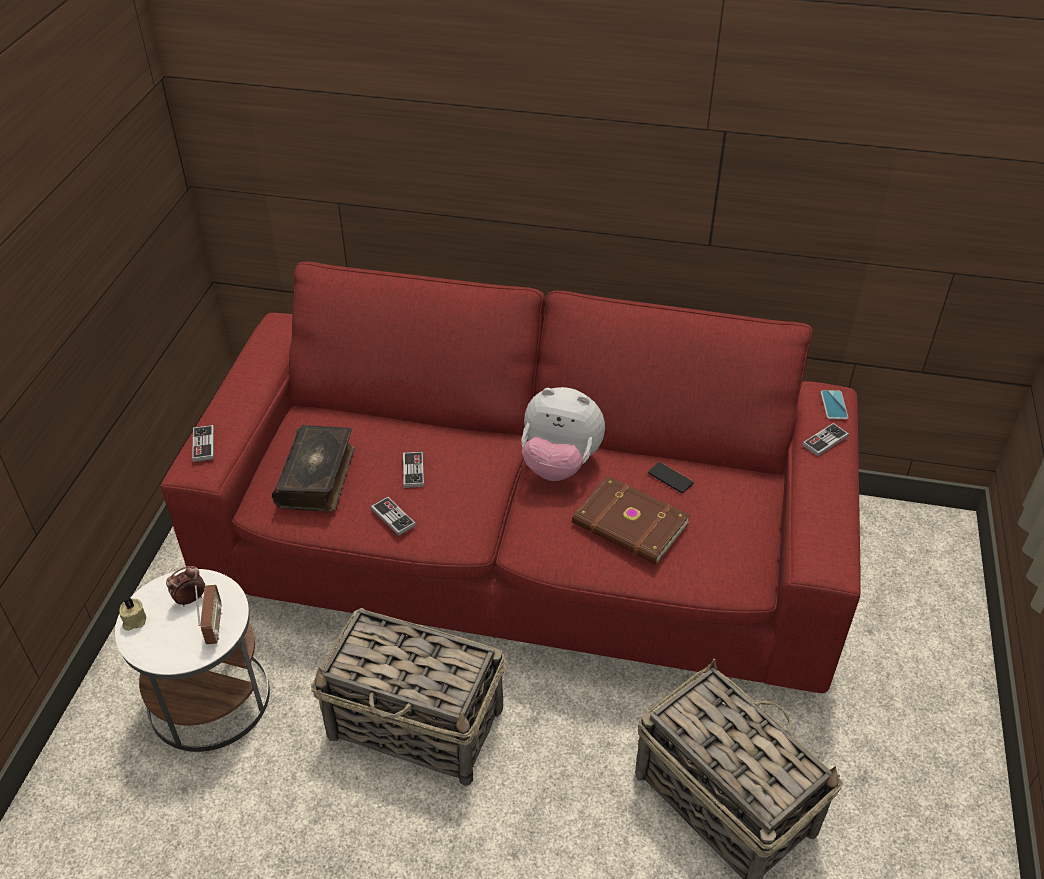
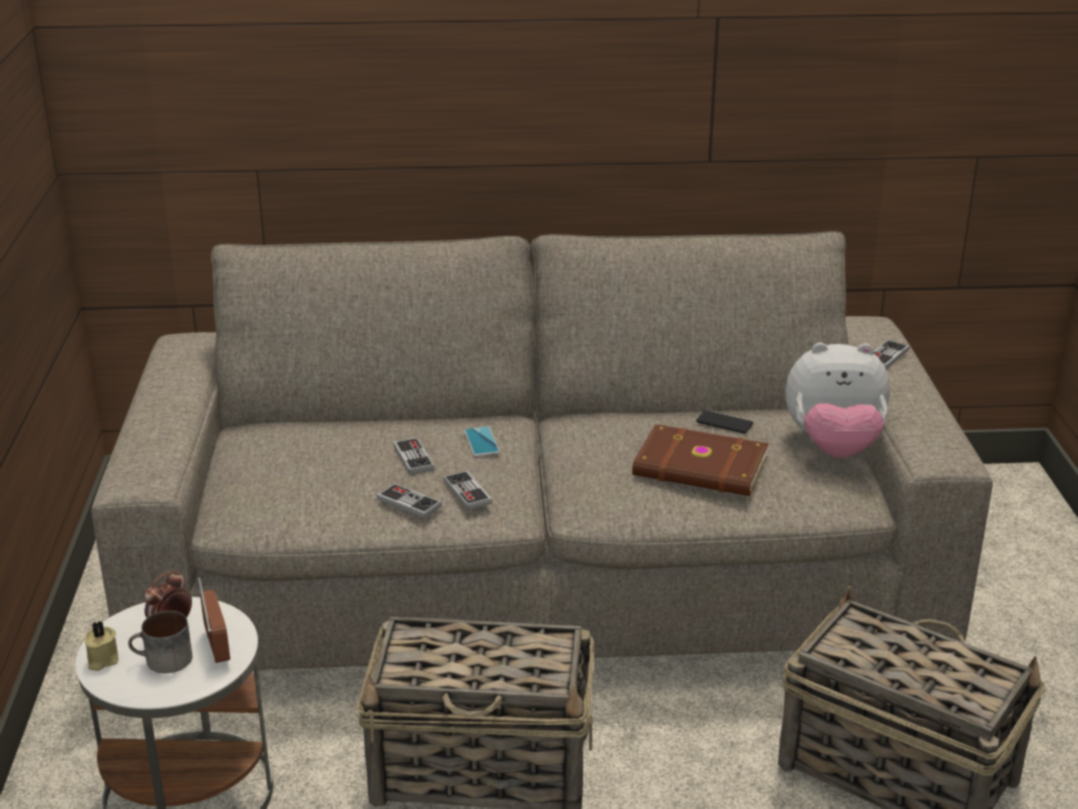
camera: 15 degrees left, 15 degrees down
red sofa [161,262,861,693] -> beige sofa [91,231,993,670]
game controller [192,425,214,462] -> game controller moved to [443,470,492,510]
book [272,425,355,512] -> none
plush toy [521,387,605,481] -> plush toy moved to [785,343,890,458]
phone [821,390,848,419] -> phone moved to [464,426,500,457]
none -> mug [128,611,192,673]

